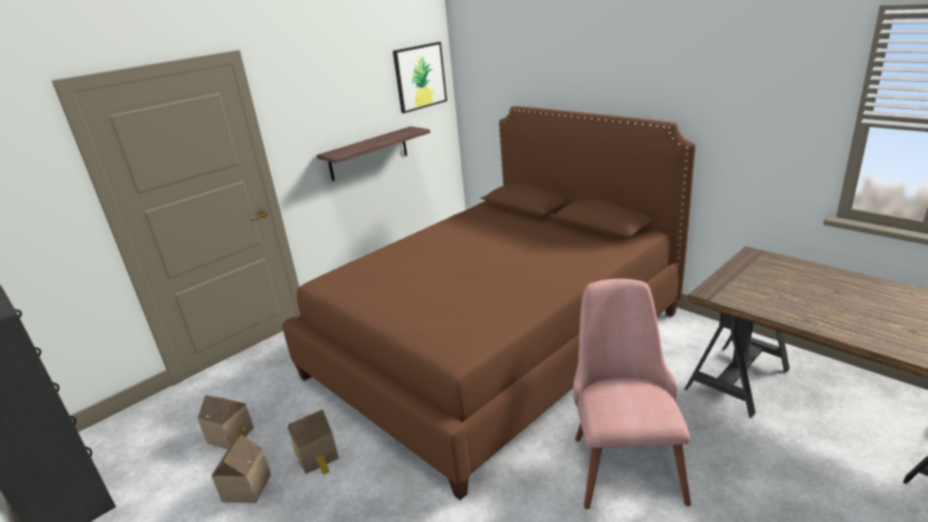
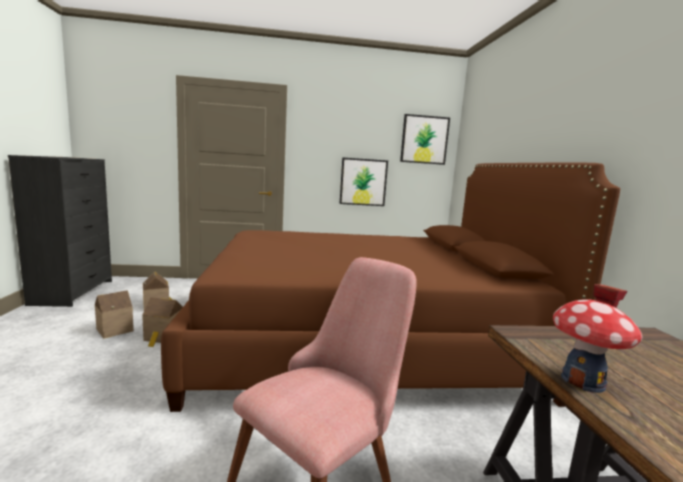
camera: 35 degrees right, 15 degrees down
shelf [317,126,430,181] -> picture [340,158,388,206]
none -> toy house [553,284,643,393]

